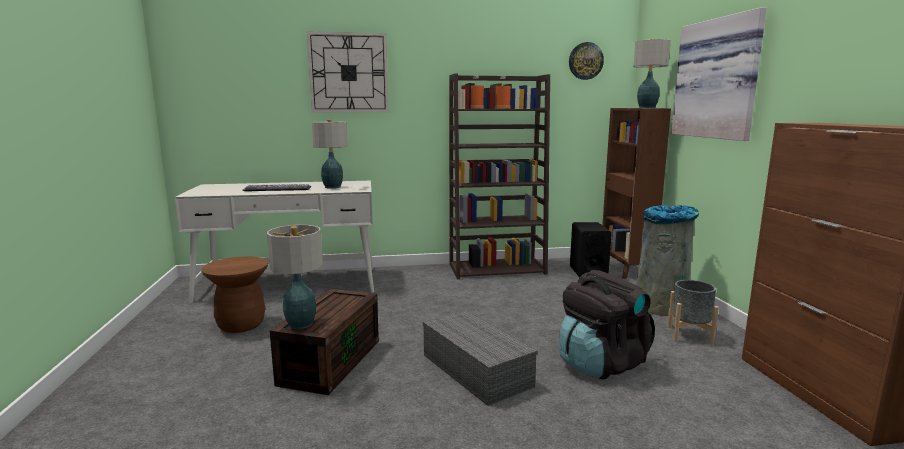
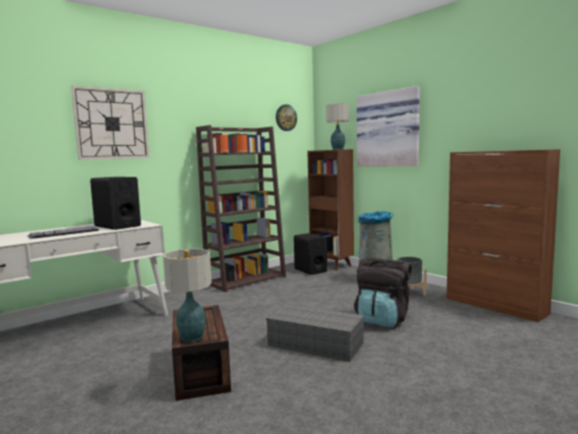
camera: 30 degrees left, 5 degrees down
brown stool [201,256,268,333] -> none
table lamp [312,119,348,189] -> black speaker [90,177,141,230]

